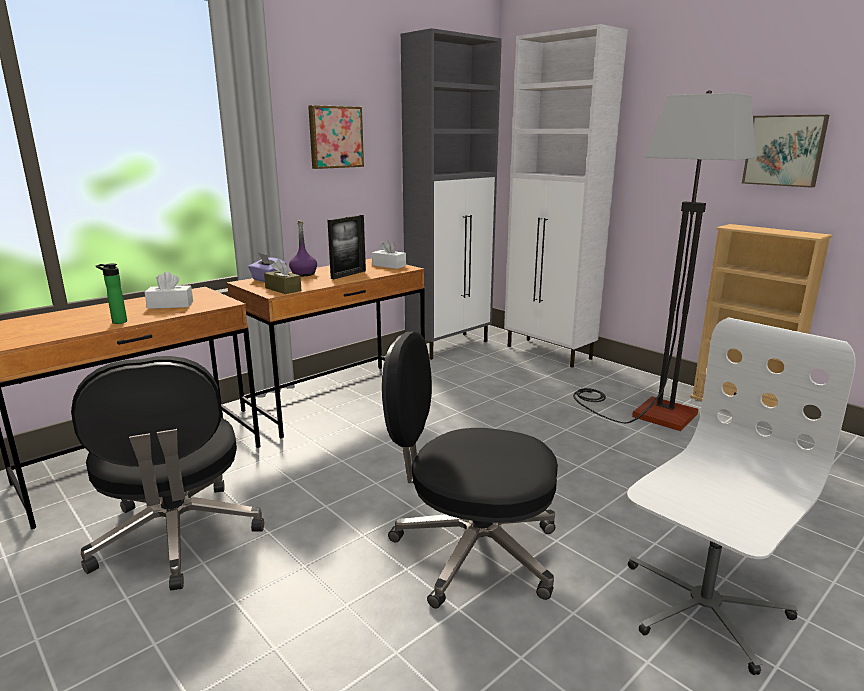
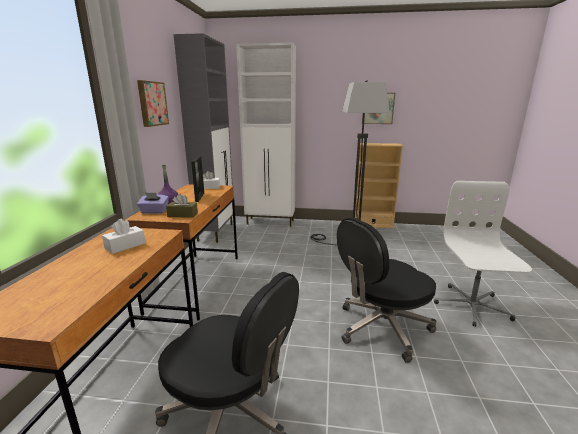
camera: 40 degrees left, 0 degrees up
bottle [96,263,127,324] -> none

